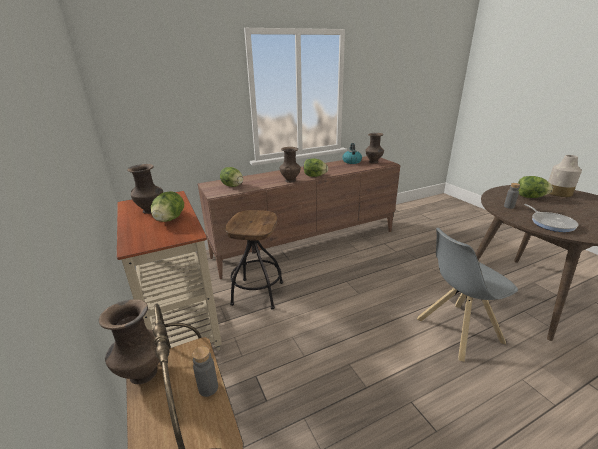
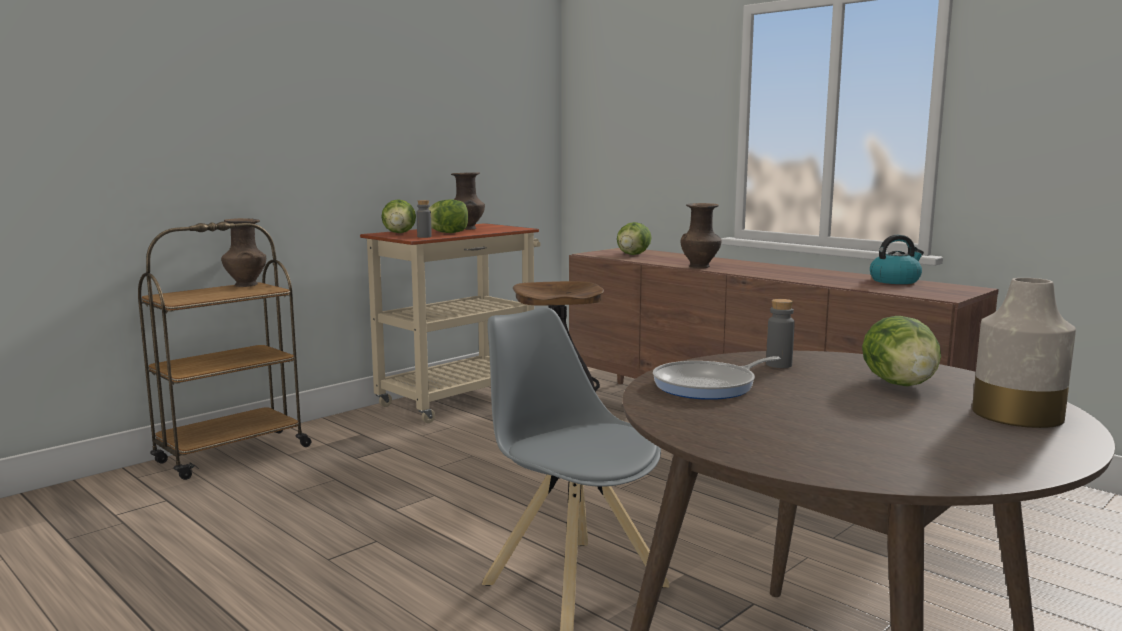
camera: 70 degrees right, 15 degrees down
grey bottle [192,346,218,397] -> grey bottle moved to [416,200,432,238]
lettuce [304,158,328,177] -> lettuce moved to [381,199,416,233]
brown vase [365,133,384,163] -> none

